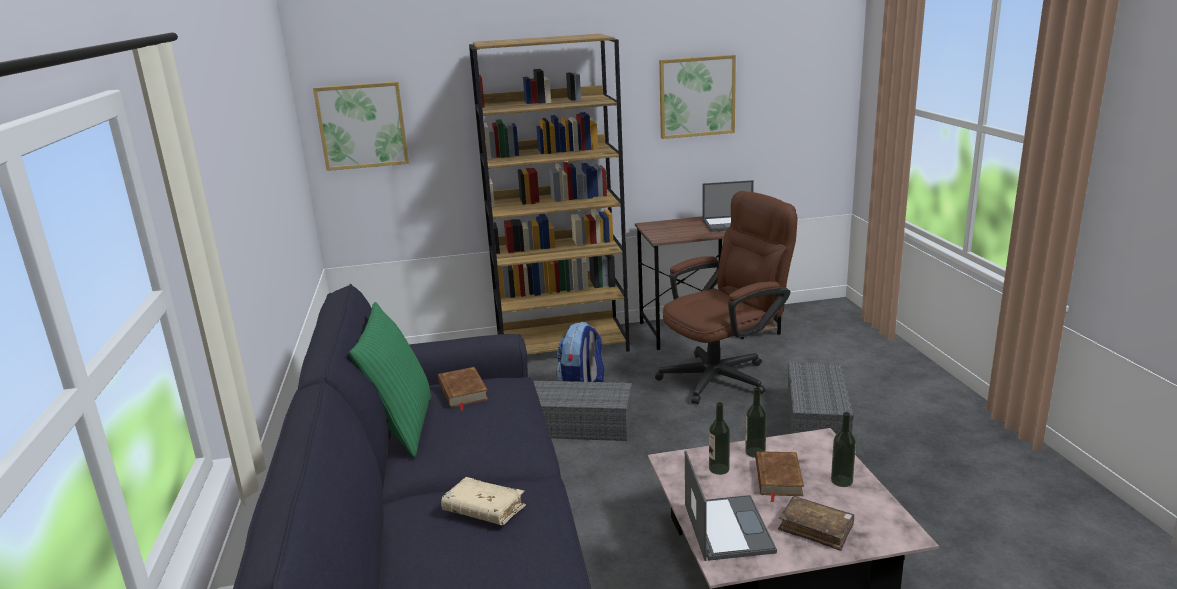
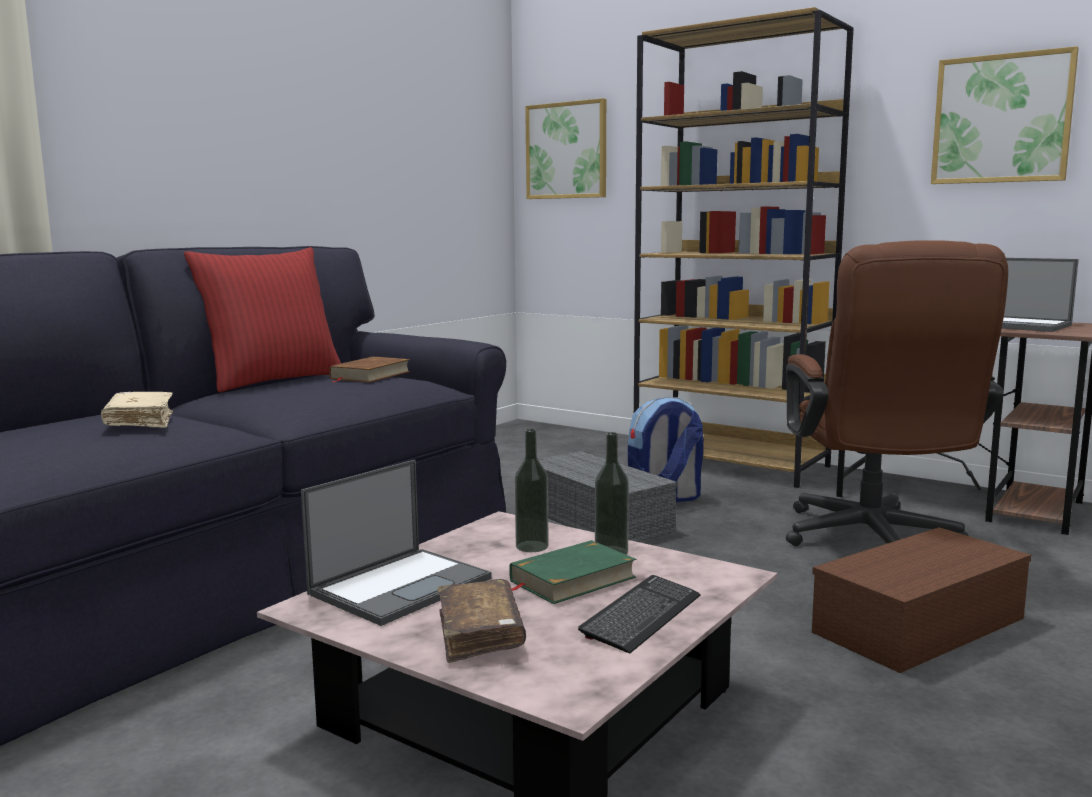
camera: 45 degrees right, 10 degrees down
green pillow [349,302,431,457] -> red pillow [184,247,341,392]
brown office chair [655,191,798,404] -> brown office chair turned 75 degrees clockwise [786,240,1008,546]
brown book [755,451,804,503] -> green book [509,540,636,604]
grey storage box [788,362,854,434] -> brown storage box [812,527,1031,673]
bottle [831,412,856,487] -> keyboard [578,575,701,654]

